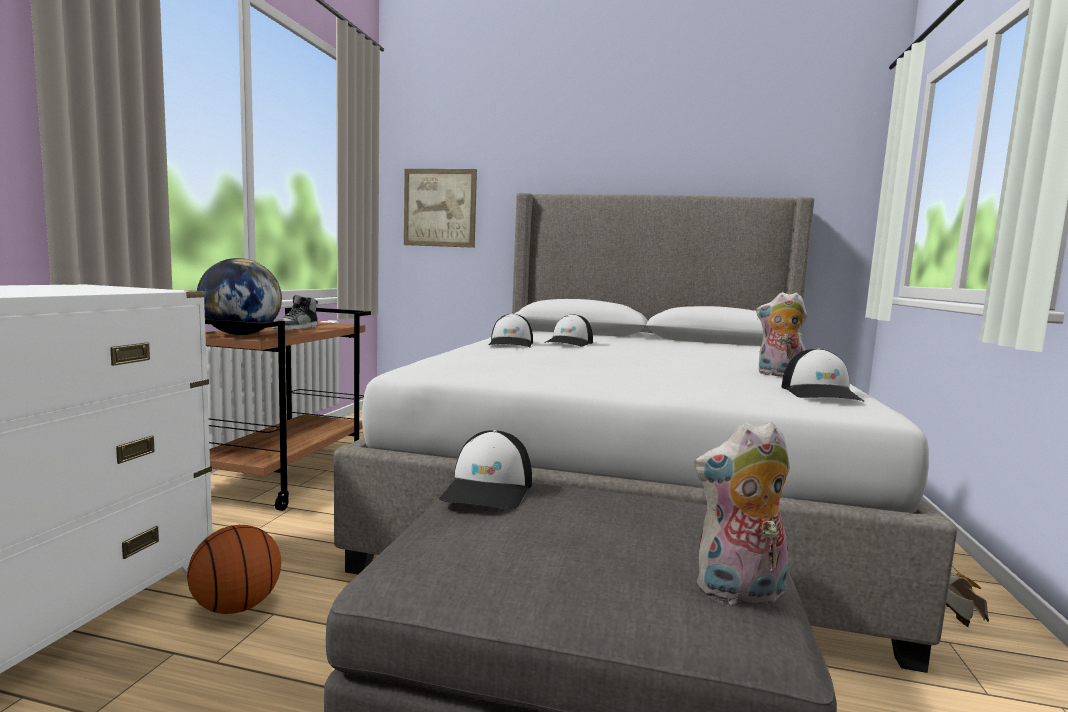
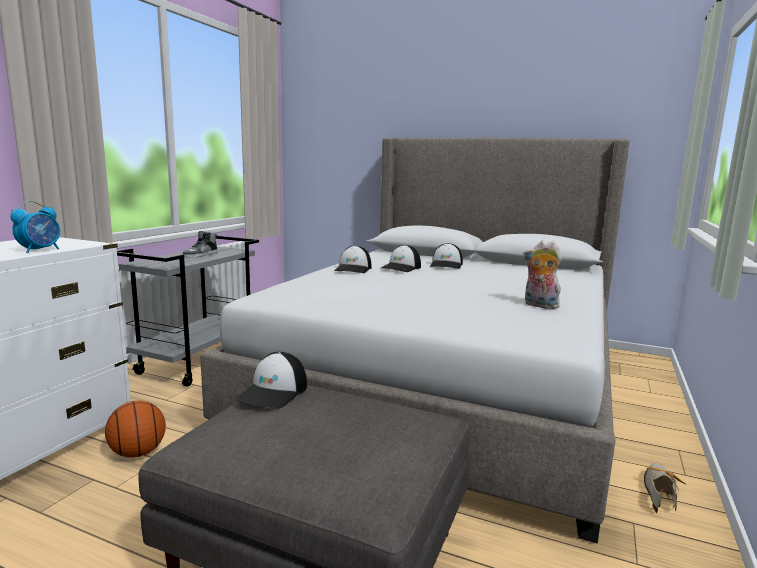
camera: 10 degrees right, 5 degrees up
globe [197,258,282,335] -> none
brown cart [205,307,371,511] -> grey cart [117,236,259,387]
picture [404,169,477,248] -> none
plush toy [694,422,790,605] -> none
cap [781,348,865,402] -> cap moved to [430,243,463,269]
none -> alarm clock [10,201,60,253]

